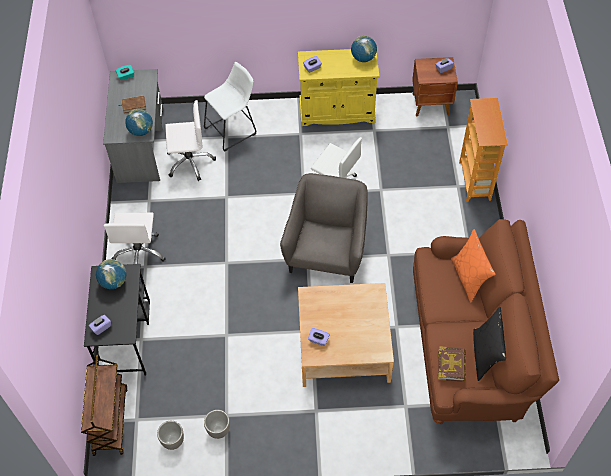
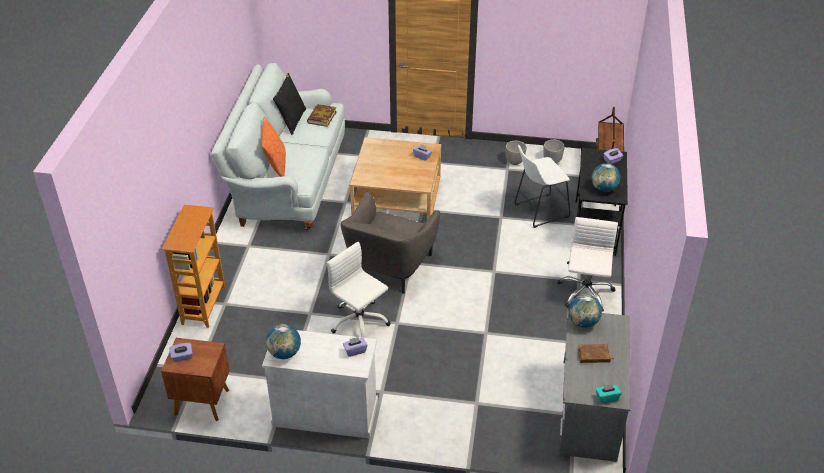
camera: 170 degrees left, 15 degrees down
white office chair [165,100,216,181] -> none
white stool [204,62,256,151] -> white stool moved to [514,145,570,228]
yellow cabinet [298,49,380,126] -> white cabinet [262,330,378,439]
brown sofa [413,219,559,424] -> white sofa [211,63,345,231]

